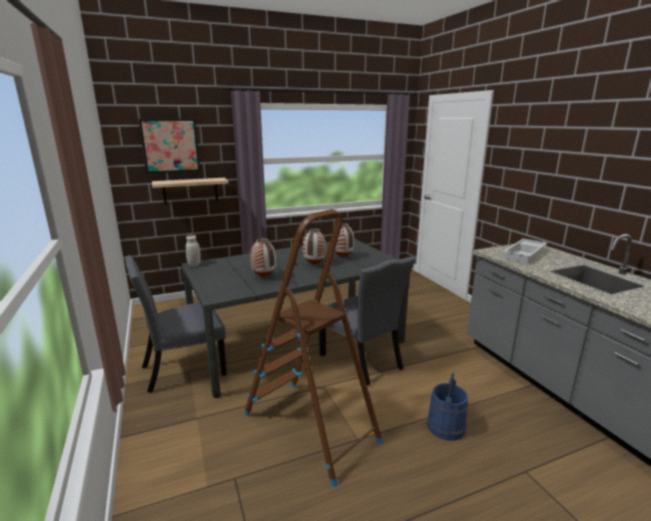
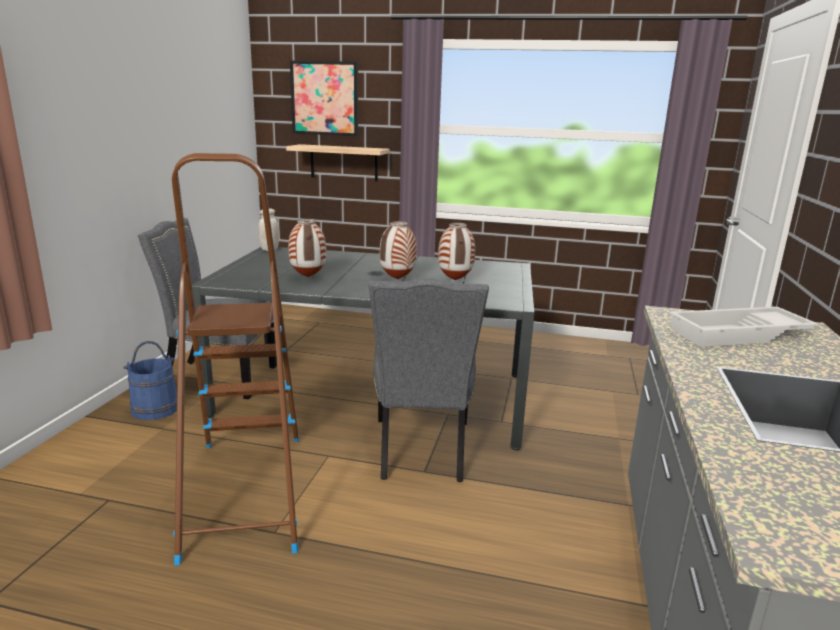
camera: 35 degrees right, 0 degrees up
blue bucket [427,372,468,441] -> blue bucket moved to [123,341,177,420]

